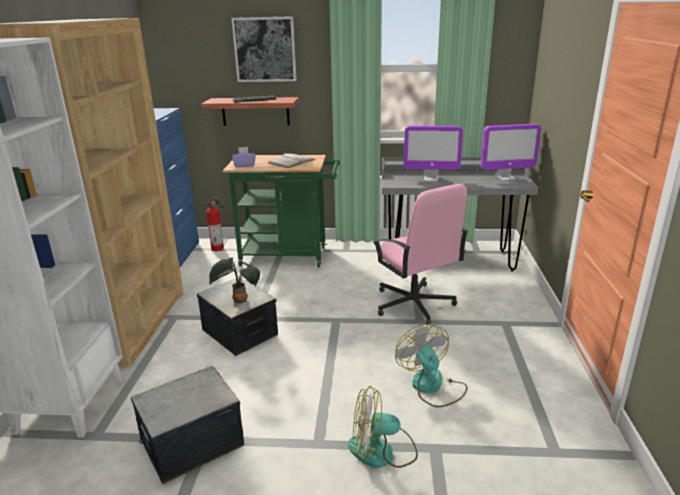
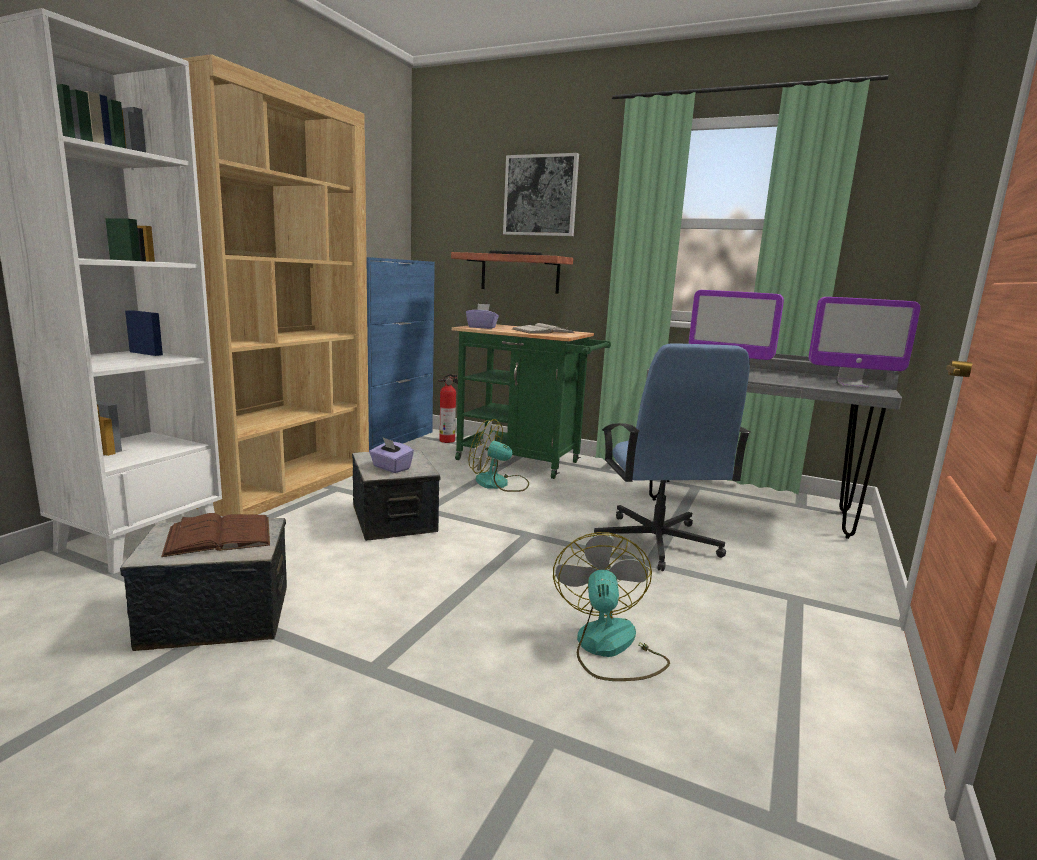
camera: 20 degrees right, 10 degrees down
potted plant [209,257,260,303] -> purple tissue box [369,437,414,473]
fan [348,386,418,468] -> fan moved to [469,419,529,492]
pink office chair [373,184,468,326] -> blue office chair [593,343,751,571]
none -> brown book [161,513,270,557]

